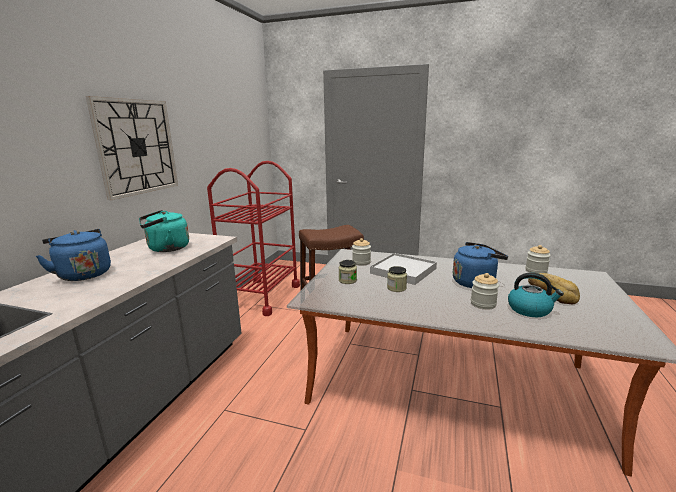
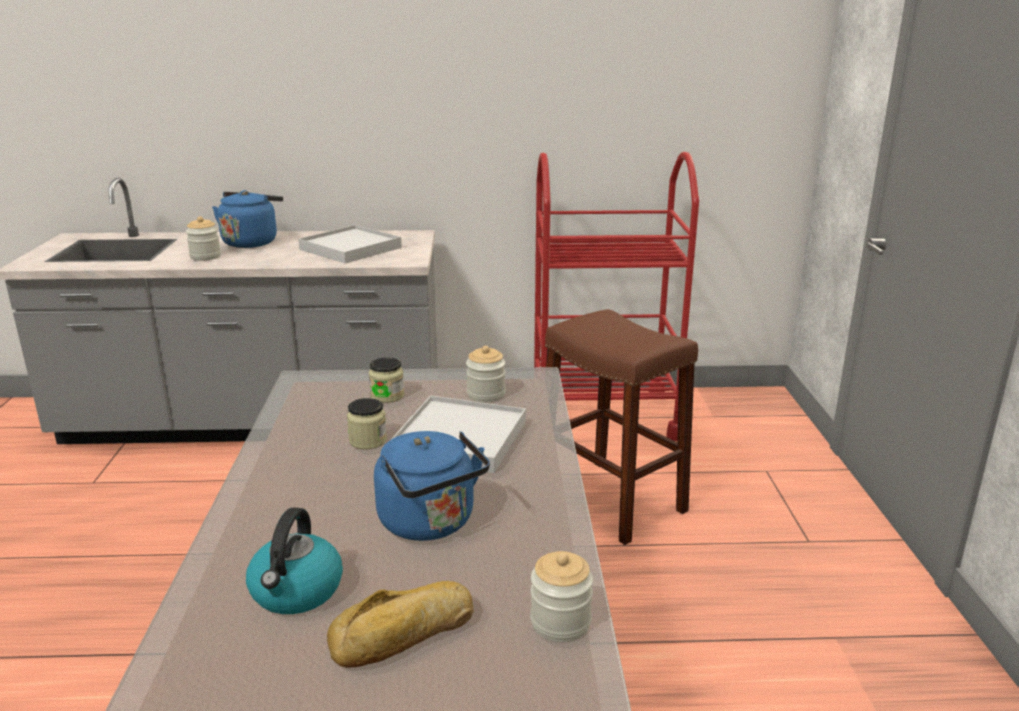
camera: 70 degrees right, 5 degrees up
wall clock [86,96,178,200] -> none
turquoise kettle [139,210,189,252] -> white tray [298,225,402,264]
jar [471,273,499,309] -> jar moved to [186,216,221,261]

